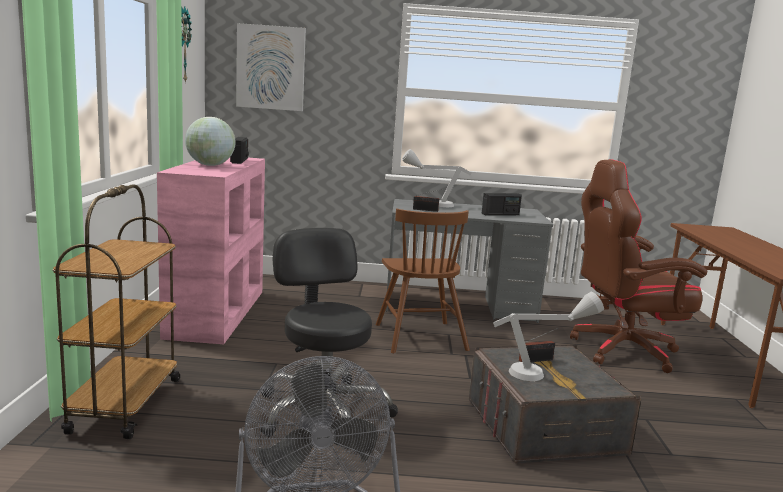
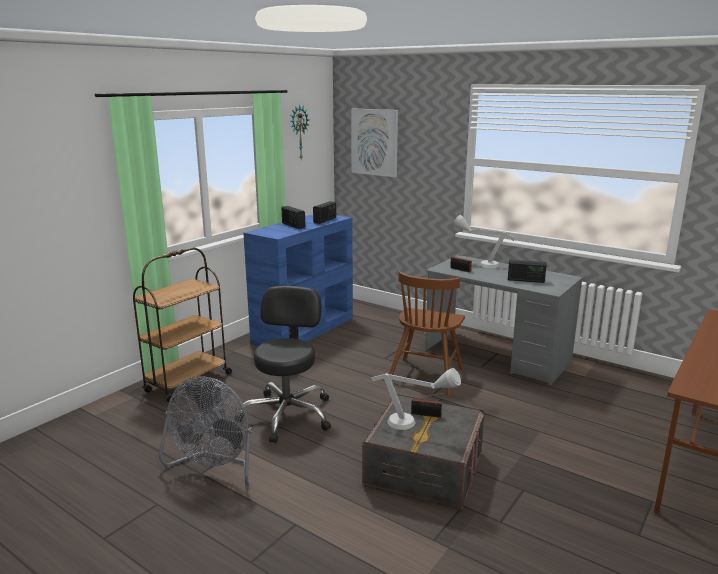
camera: 35 degrees right, 5 degrees up
pink bookcase [157,158,265,344] -> blue bookcase [243,214,353,346]
globe [185,117,236,166] -> radio [282,206,305,229]
brown office chair [570,159,707,373] -> none

